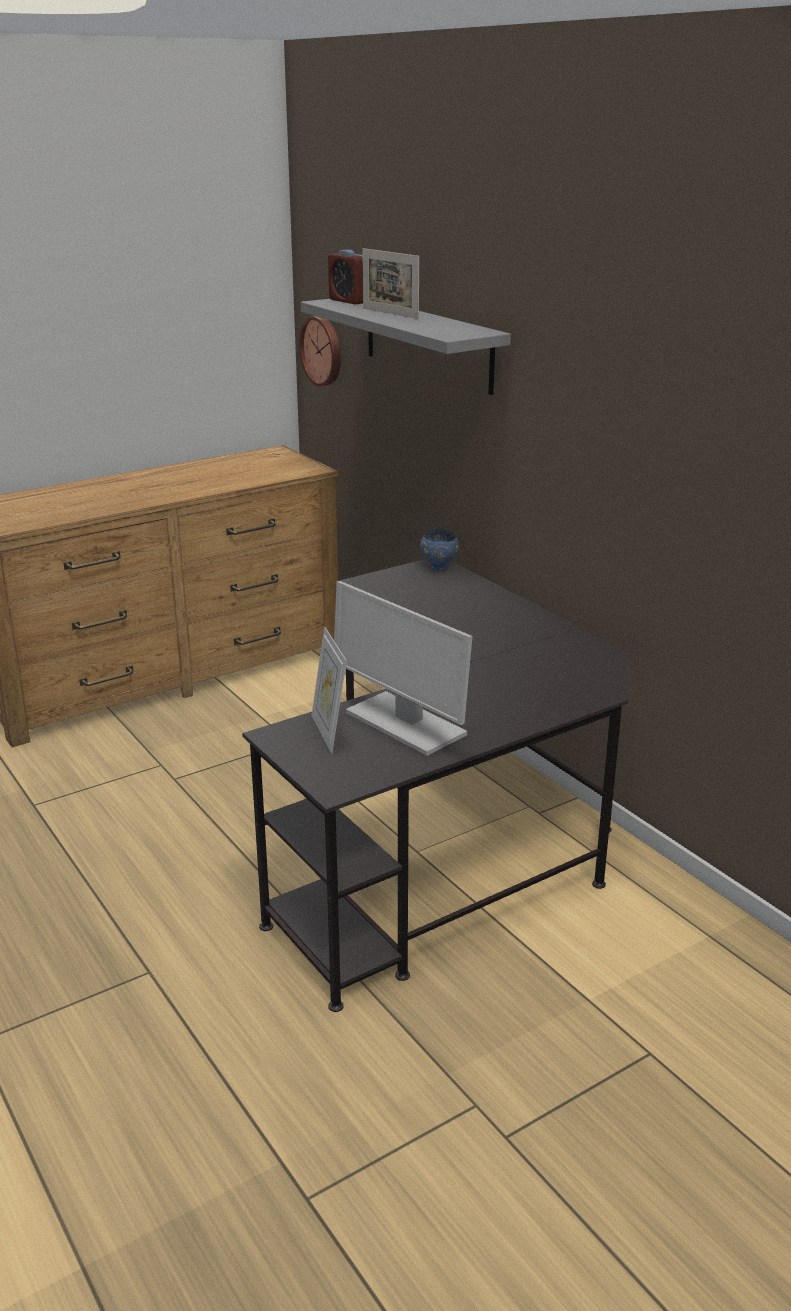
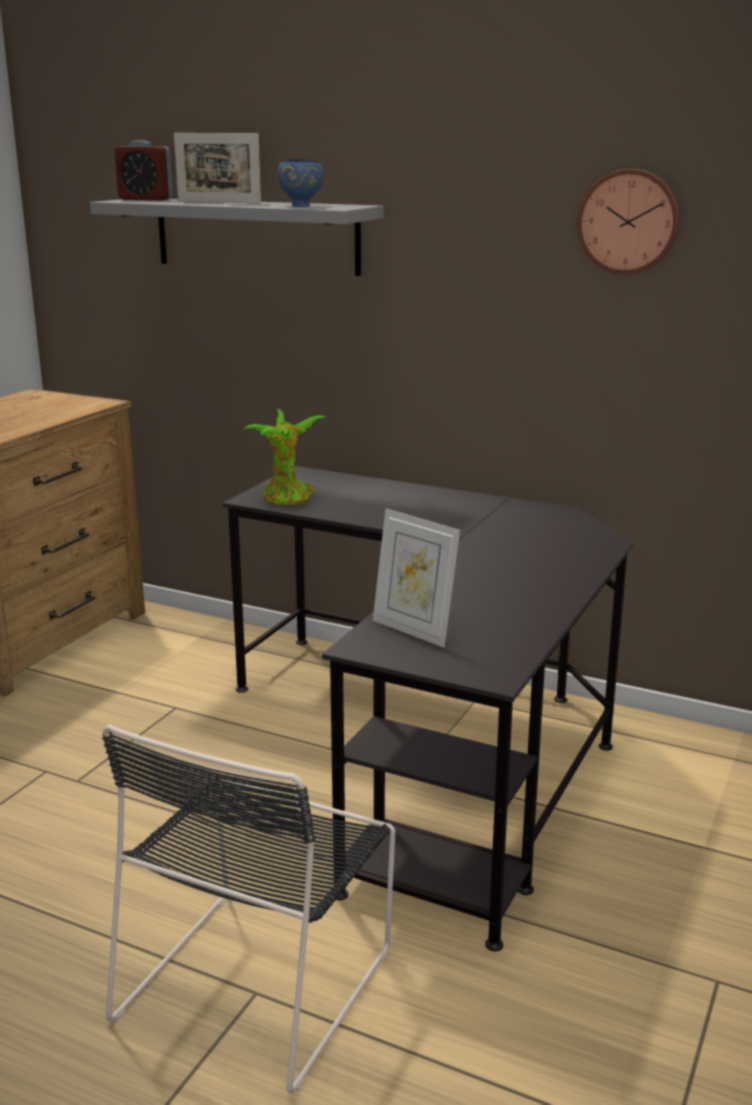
camera: 30 degrees left, 5 degrees down
wall clock [299,316,341,387] -> wall clock moved to [577,169,681,275]
monitor [334,581,473,756] -> none
blue bowl [420,529,459,571] -> blue bowl moved to [277,159,325,207]
none -> black chair [102,724,395,1093]
none -> potted plant [244,409,325,505]

